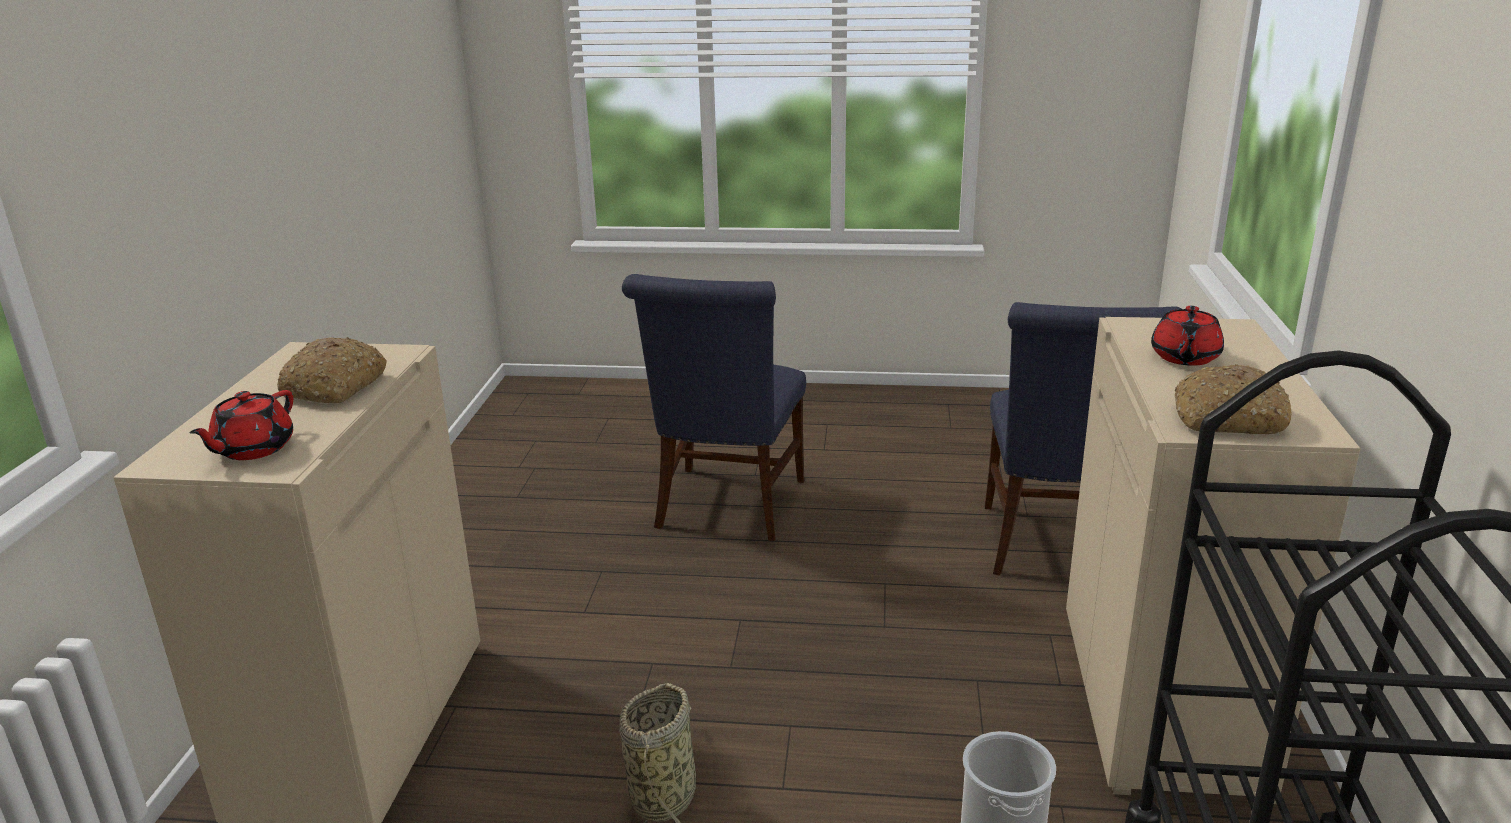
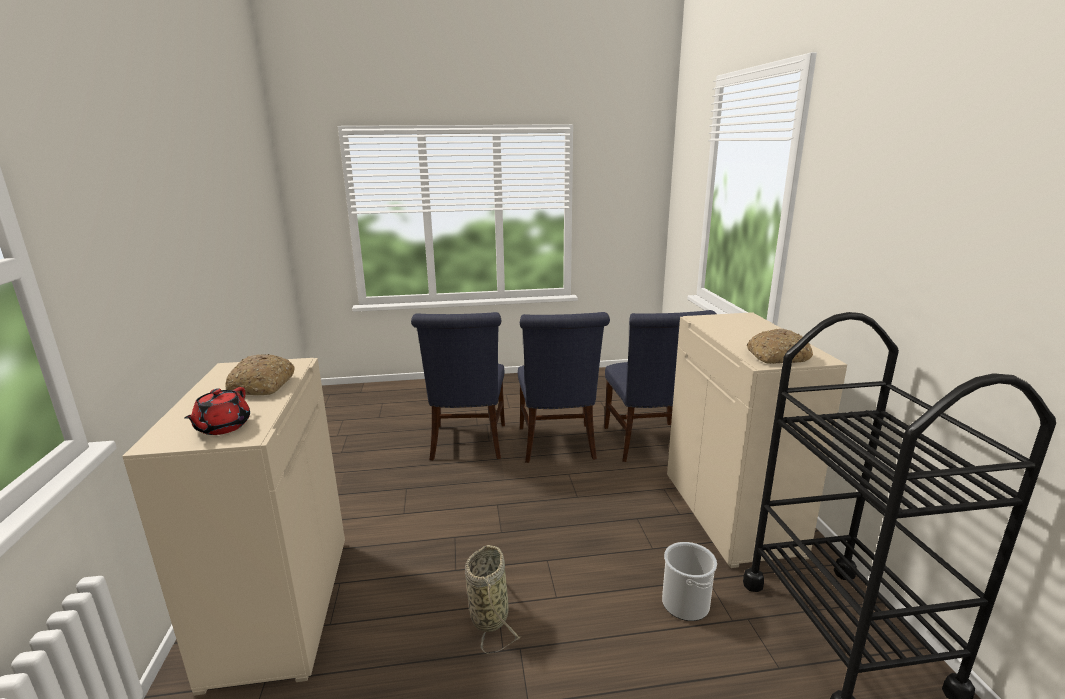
camera: 15 degrees left, 5 degrees down
red teapot [1151,306,1224,366] -> none
none -> blue chair [518,312,610,463]

